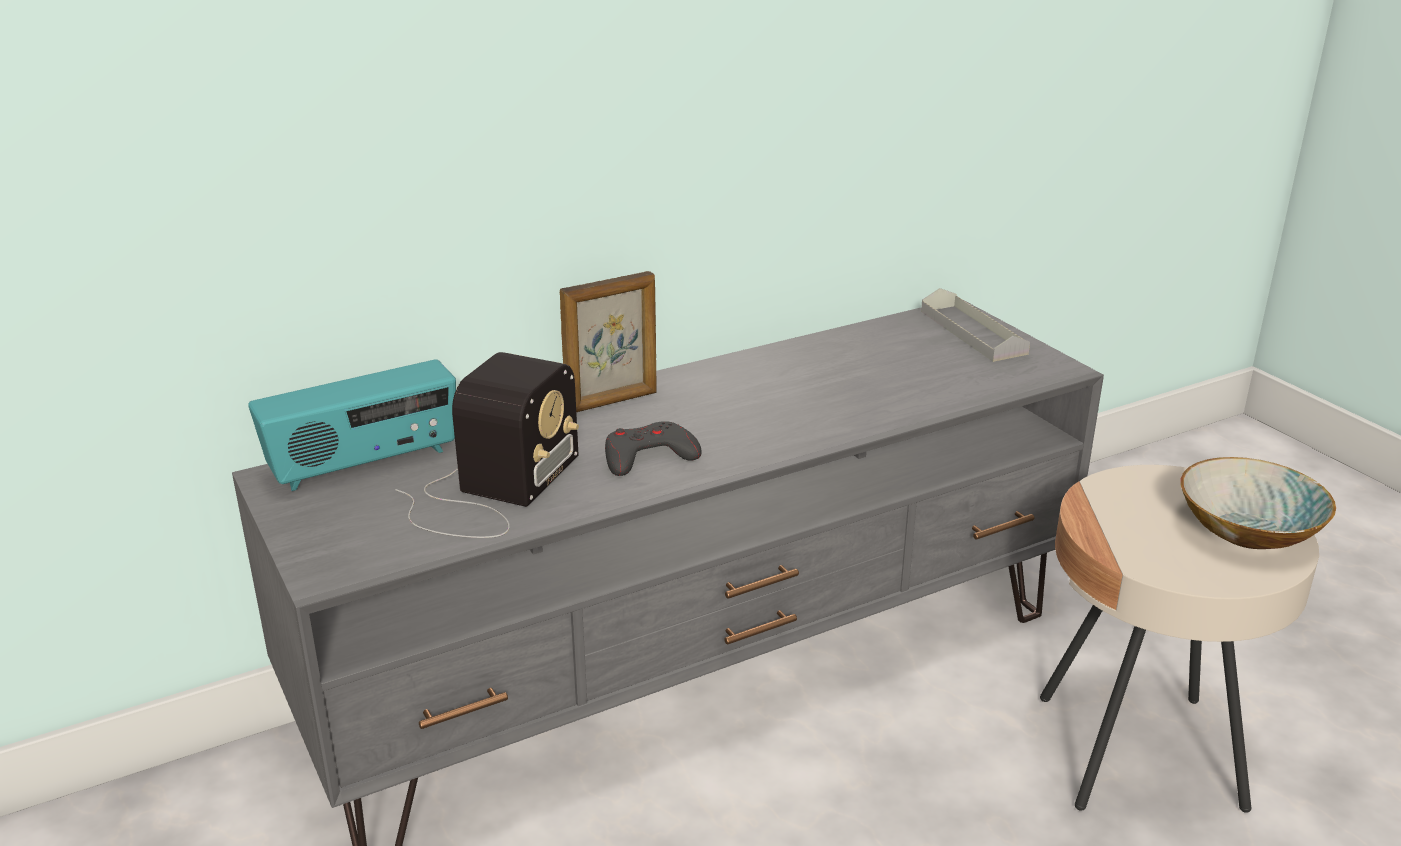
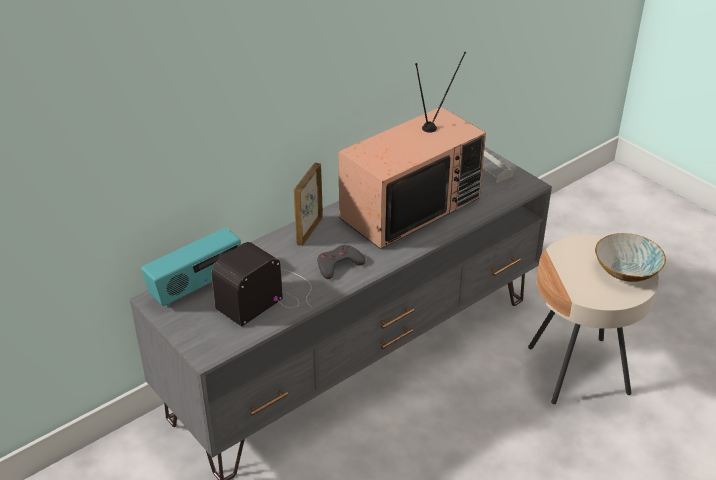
camera: 10 degrees left, 10 degrees up
radio [396,352,579,538] -> radio turned 150 degrees counterclockwise [211,242,313,327]
picture frame [560,271,657,412] -> picture frame turned 150 degrees clockwise [294,163,323,246]
none -> television [338,52,486,249]

